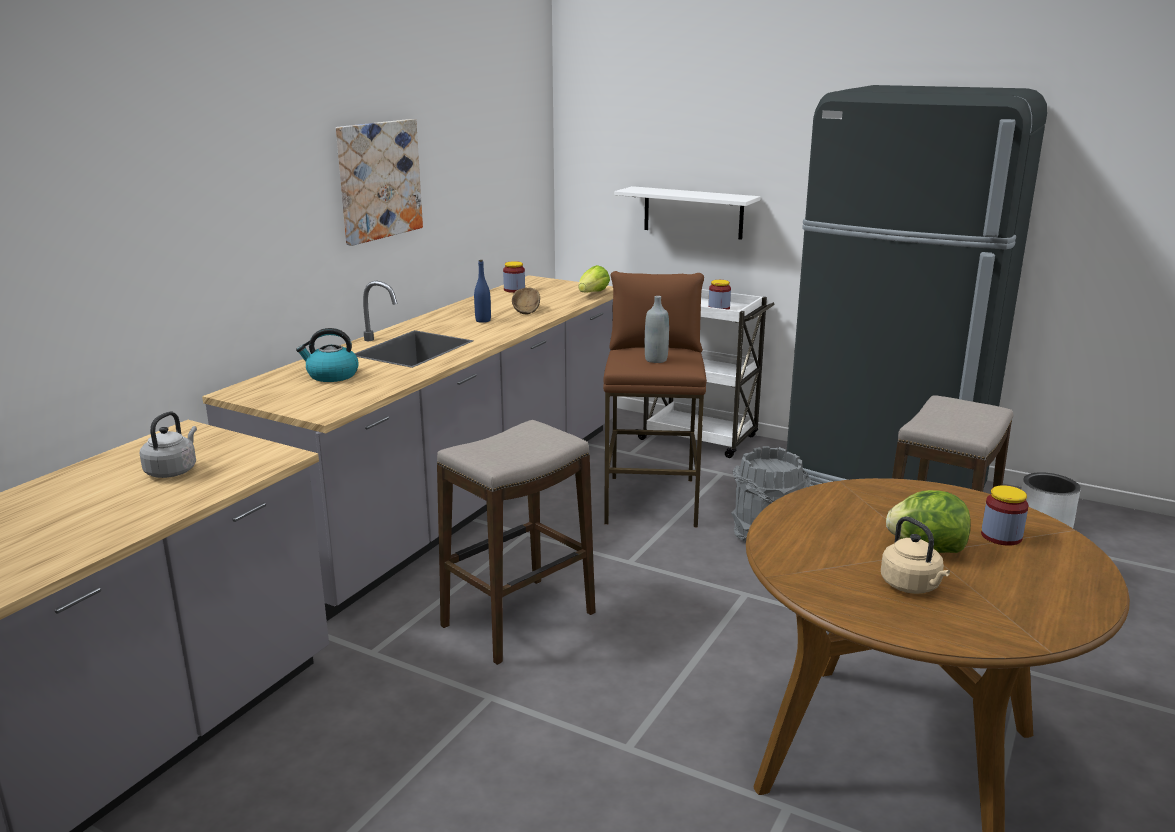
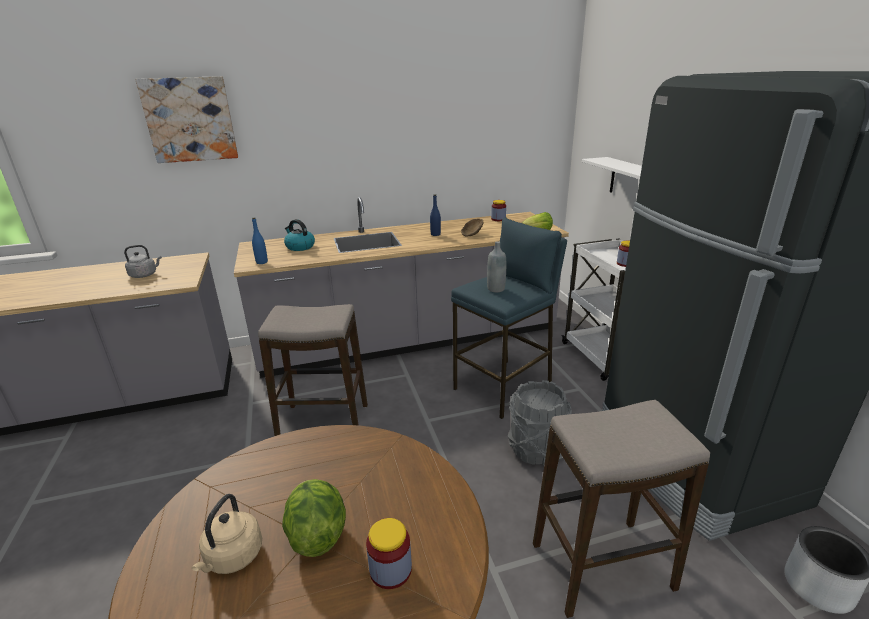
camera: 45 degrees right, 5 degrees up
picture [336,119,423,246] -> picture moved to [135,76,238,163]
brown stool [603,271,707,527] -> blue stool [451,218,567,419]
none -> blue bottle [252,217,268,264]

